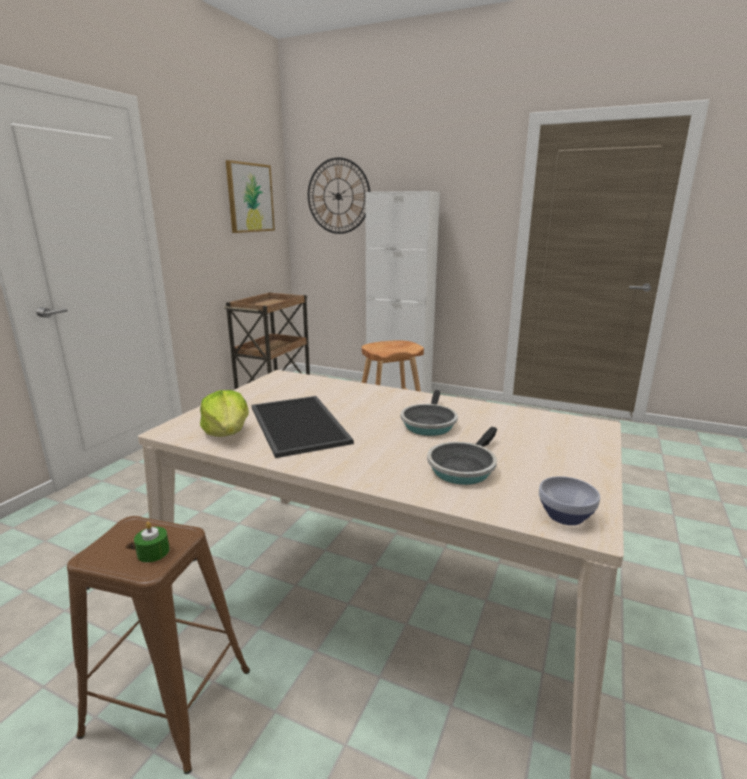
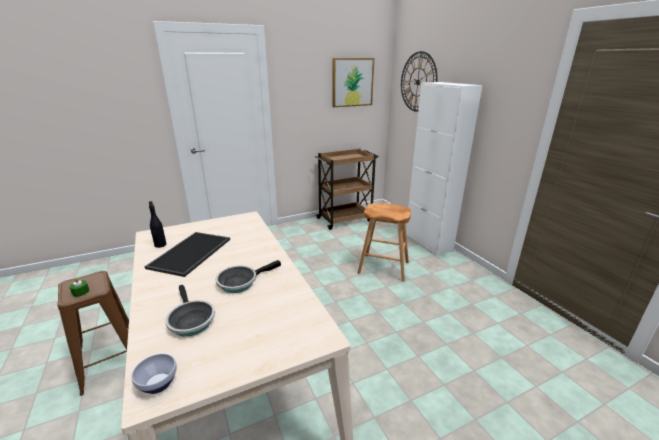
camera: 40 degrees right, 5 degrees up
lettuce [200,390,249,437] -> black bottle [149,201,166,248]
frying pan [427,427,497,485] -> frying pan turned 105 degrees counterclockwise [165,285,215,336]

